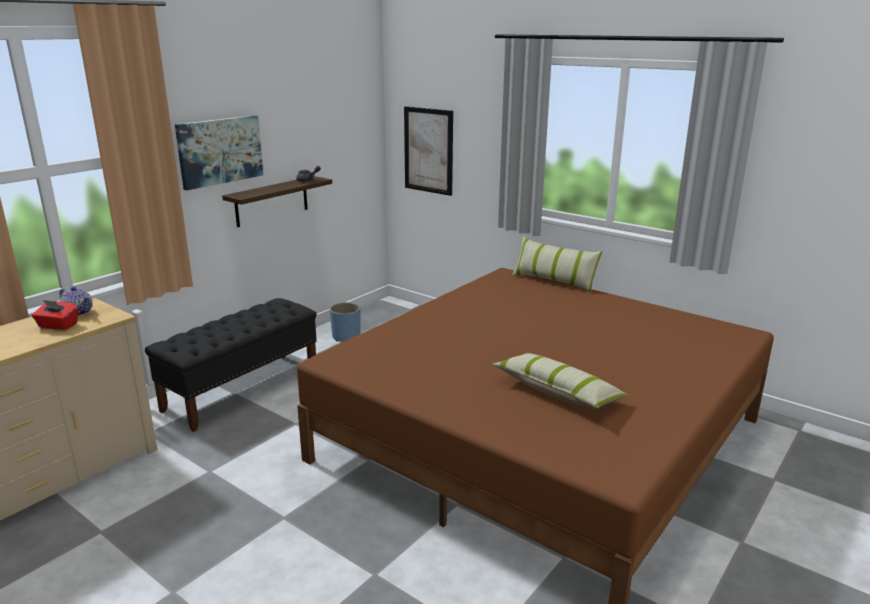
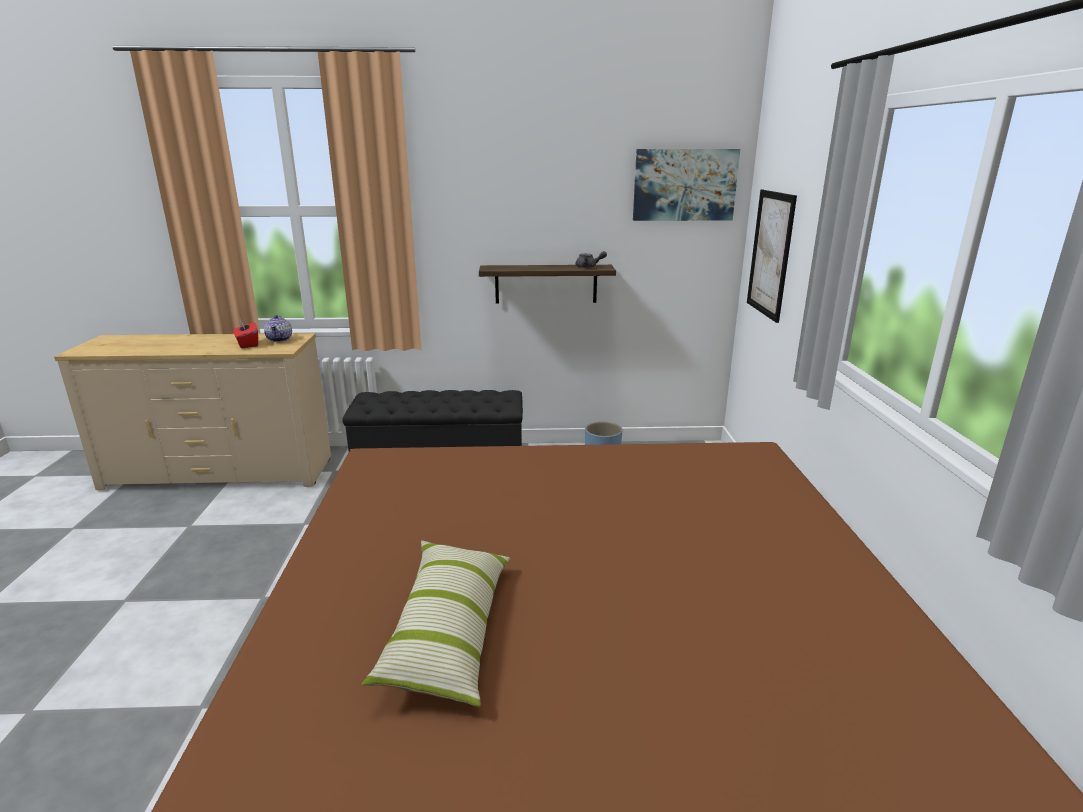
camera: 50 degrees right, 0 degrees up
picture [175,115,263,190] -> picture moved to [633,149,740,221]
pillow [512,236,602,292] -> none

